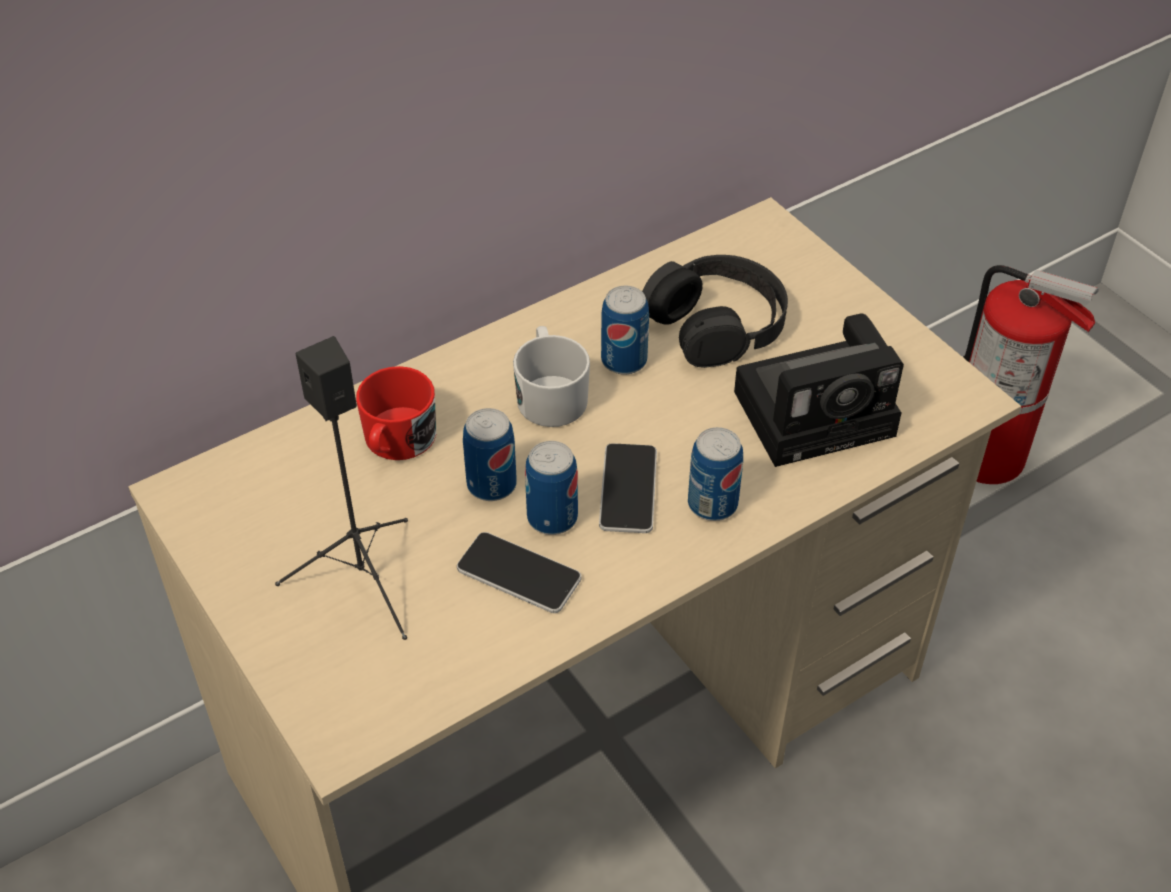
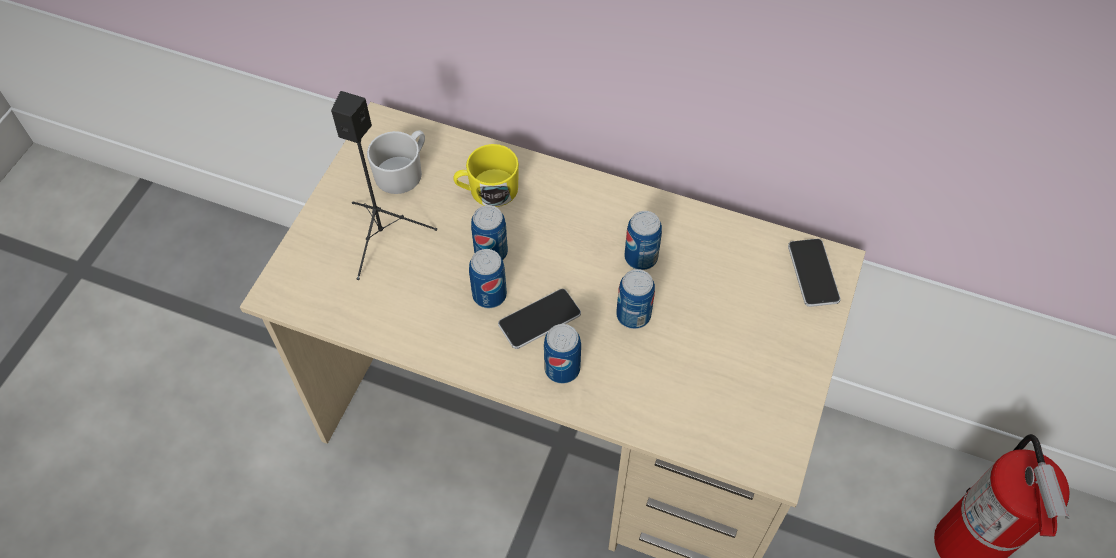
camera: 55 degrees right, 10 degrees up
red mug [356,366,436,460] -> yellow mug [453,144,519,207]
phone [457,532,581,613] -> phone moved to [788,239,841,307]
white mug [513,326,590,427] -> white mug moved to [367,130,425,194]
black headphones [642,255,788,368] -> none
camera [734,313,904,467] -> none
none -> can [616,269,655,329]

